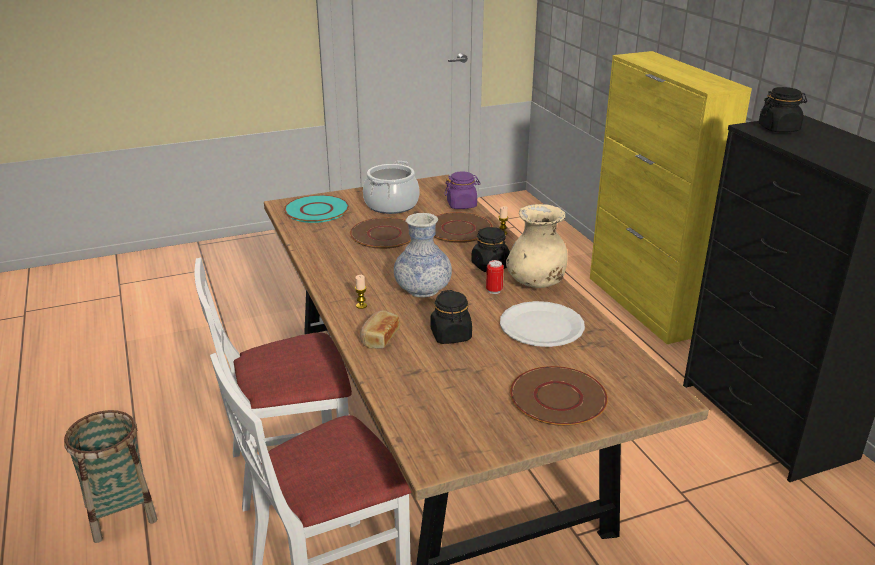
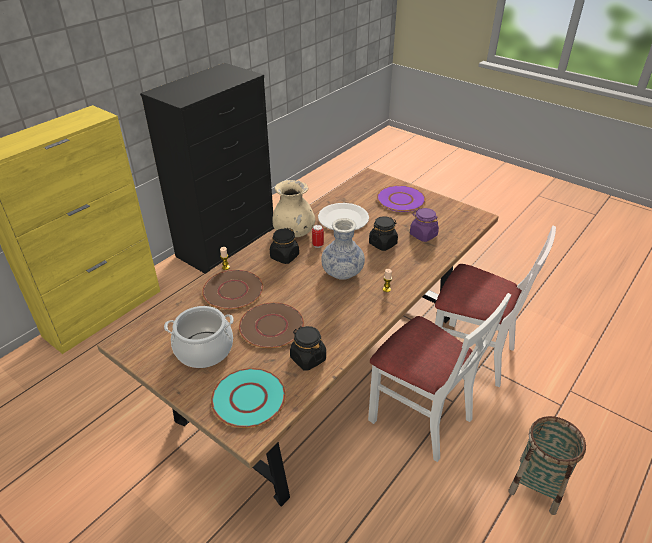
camera: 120 degrees left, 10 degrees up
bread [360,310,400,348] -> none
purple jar [444,171,481,209] -> purple jar moved to [410,208,439,242]
brown plate [510,366,608,426] -> purple plate [377,185,426,212]
black jar [759,87,807,132] -> black jar moved to [290,326,326,371]

